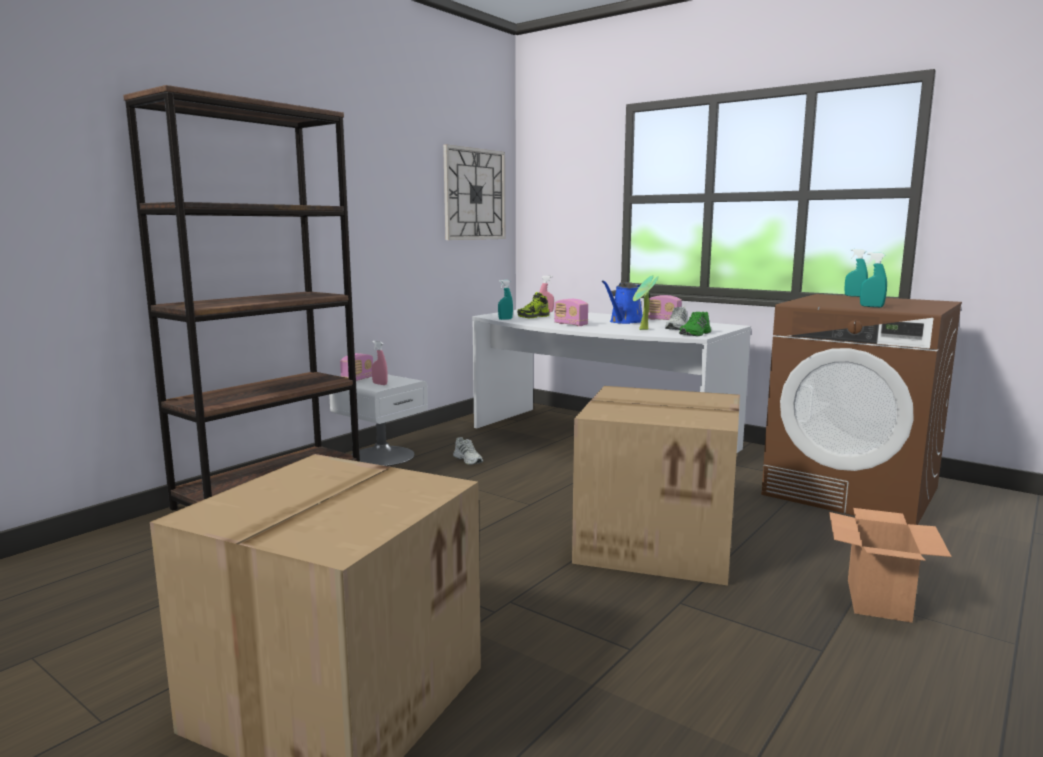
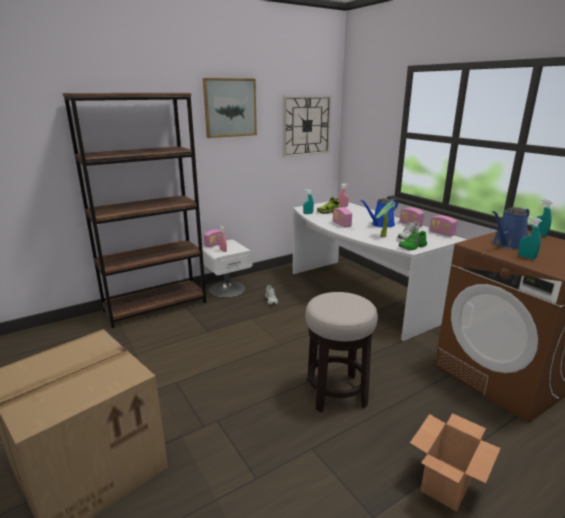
camera: 20 degrees right, 10 degrees up
cardboard box [572,386,740,585] -> stool [305,292,378,412]
none -> picture [203,78,257,138]
none -> radio [429,215,457,237]
none -> blue watering can [492,207,530,249]

